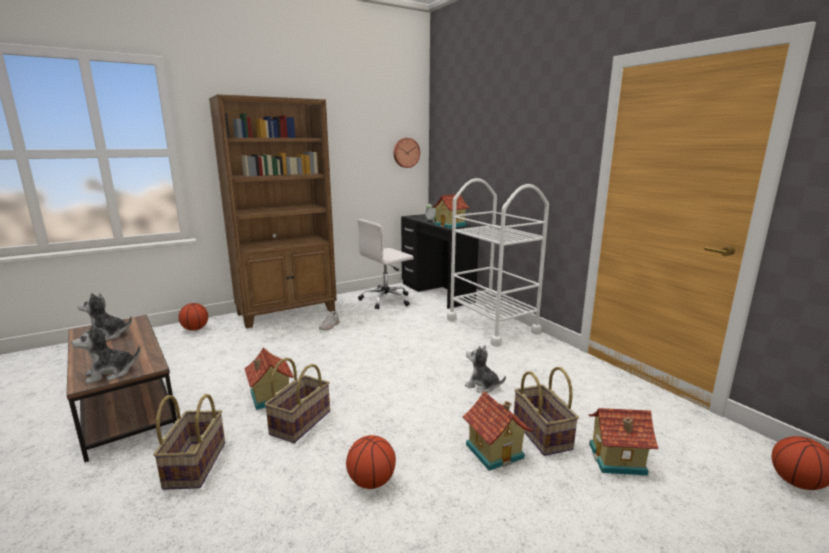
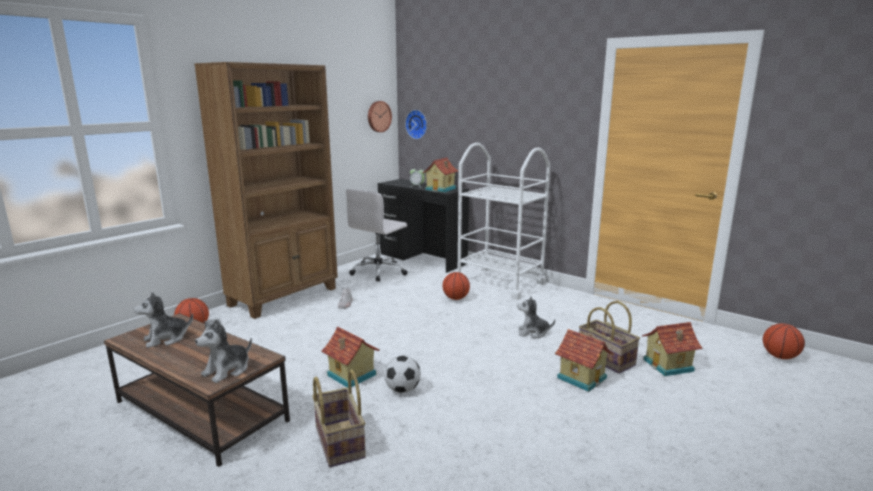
camera: 20 degrees left, 0 degrees up
basket [264,358,330,443] -> football [384,356,421,393]
basketball [346,435,396,489] -> basketball moved to [443,272,470,300]
none -> wall clock [405,110,427,139]

